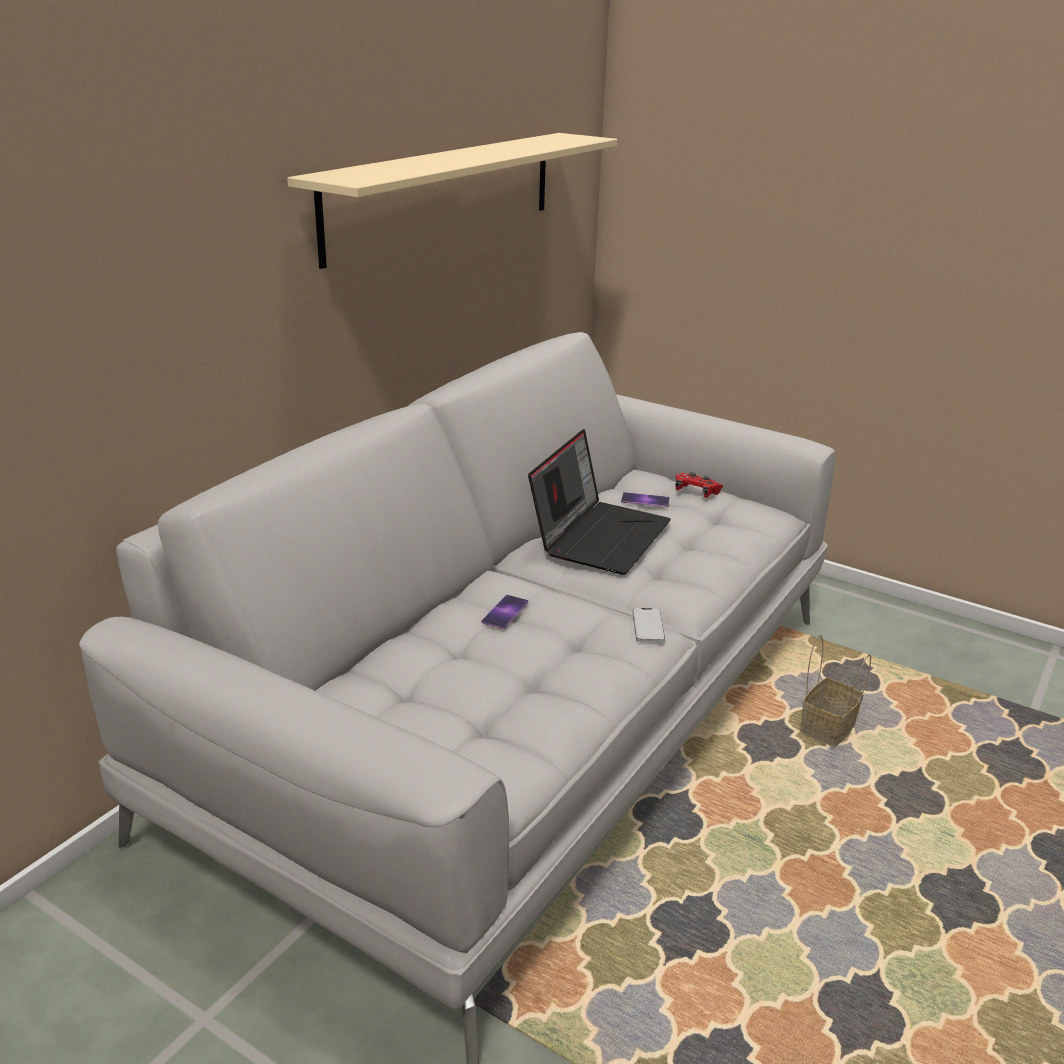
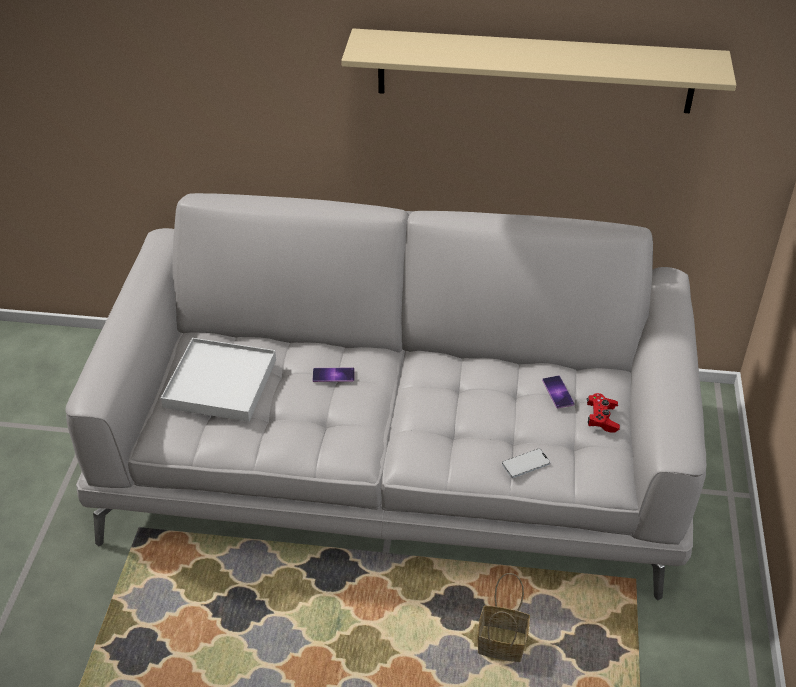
camera: 65 degrees right, 15 degrees up
laptop [528,429,671,575] -> none
phone [633,608,665,642] -> phone moved to [502,448,550,478]
none -> white tray [161,338,276,422]

